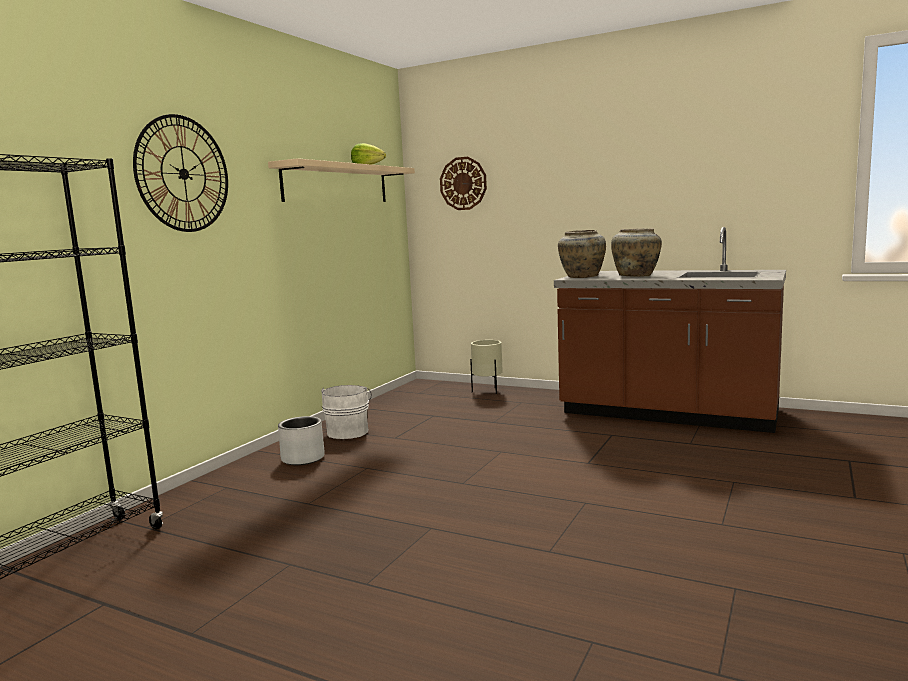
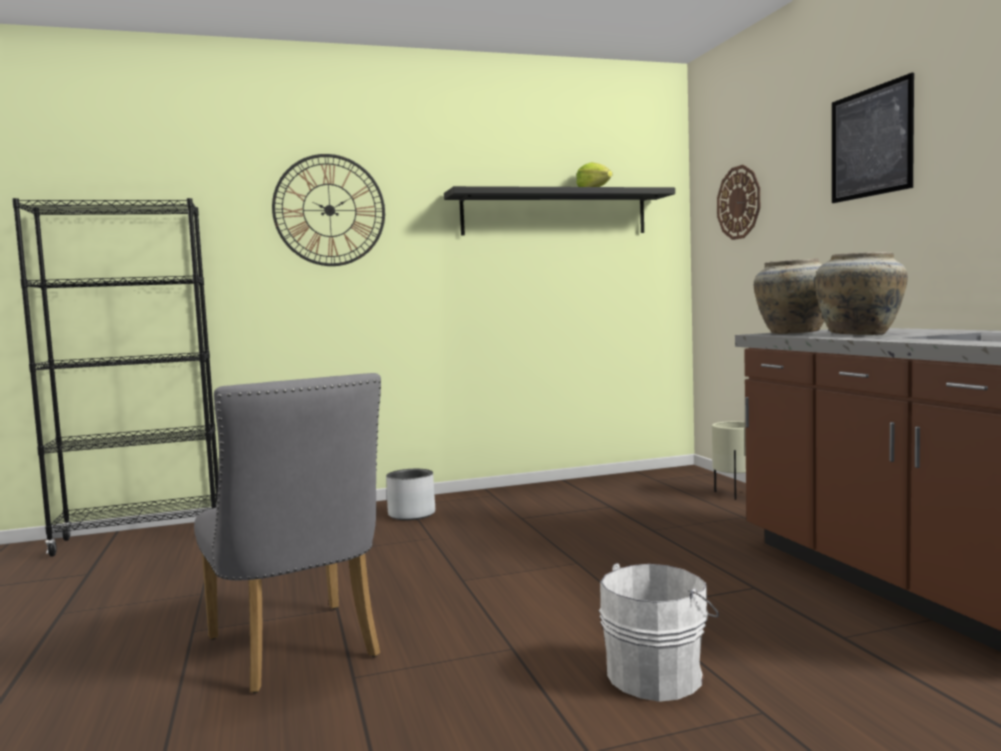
camera: 45 degrees right, 5 degrees down
beige shelf [268,158,415,202] -> black shelf [444,186,675,236]
white bucket [321,385,372,439] -> white bucket moved to [599,563,719,702]
none -> grey chair [194,373,381,693]
none -> picture [832,73,914,203]

